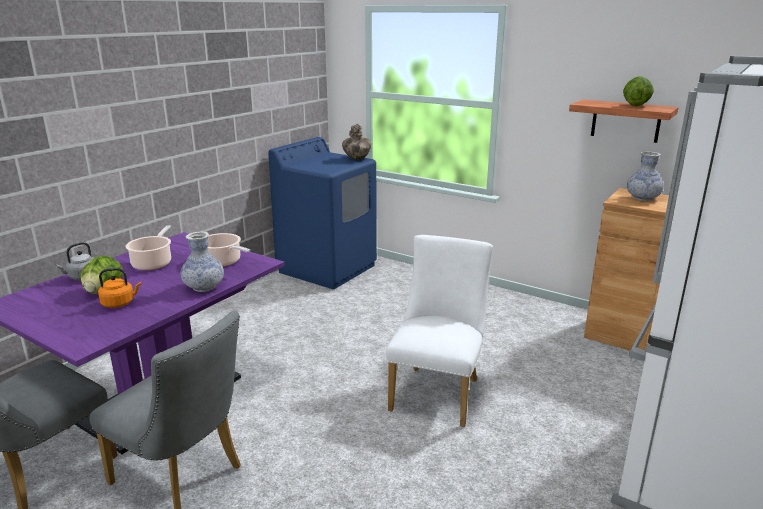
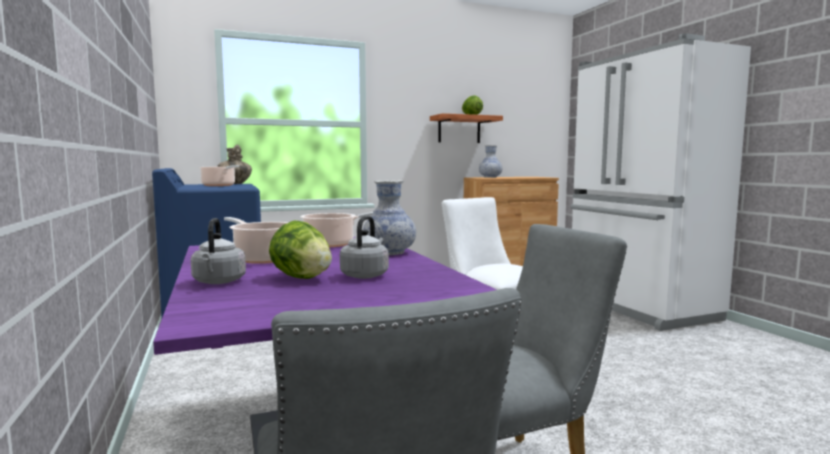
camera: 55 degrees left, 15 degrees down
orange kettle [98,268,141,308] -> grey kettle [340,216,389,279]
none -> cooking pot [199,165,239,186]

